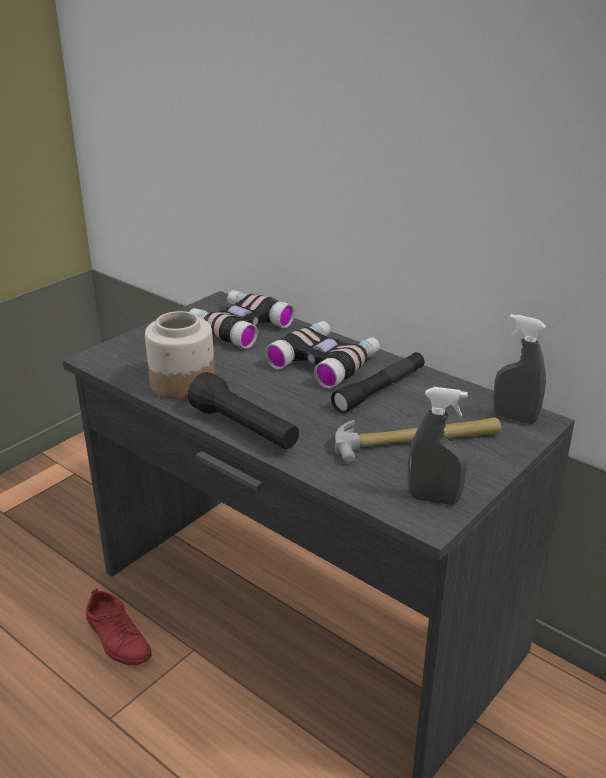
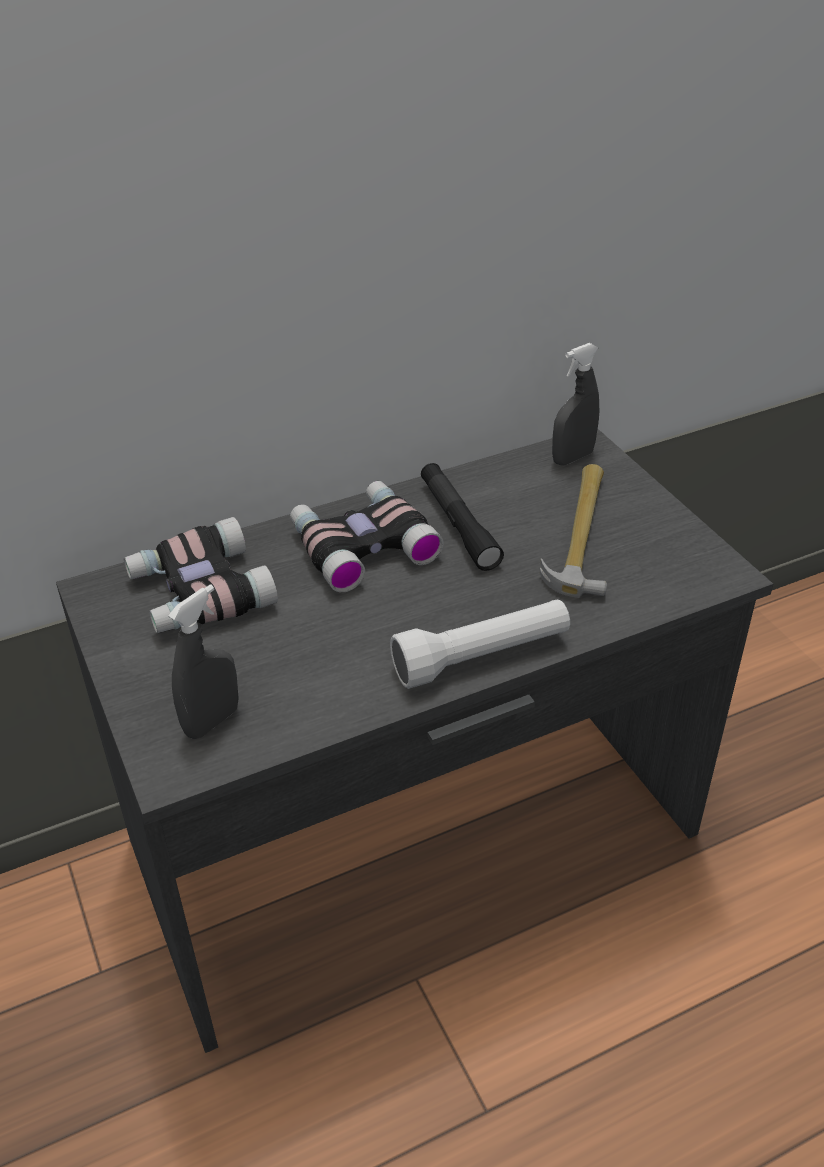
camera: 65 degrees left, 10 degrees up
red shoe [86,588,152,665] -> none
jar [145,311,215,400] -> none
black flashlight [188,372,299,449] -> white flashlight [390,600,570,689]
grey spray bottle [407,387,468,505] -> grey spray bottle moved to [168,584,239,739]

